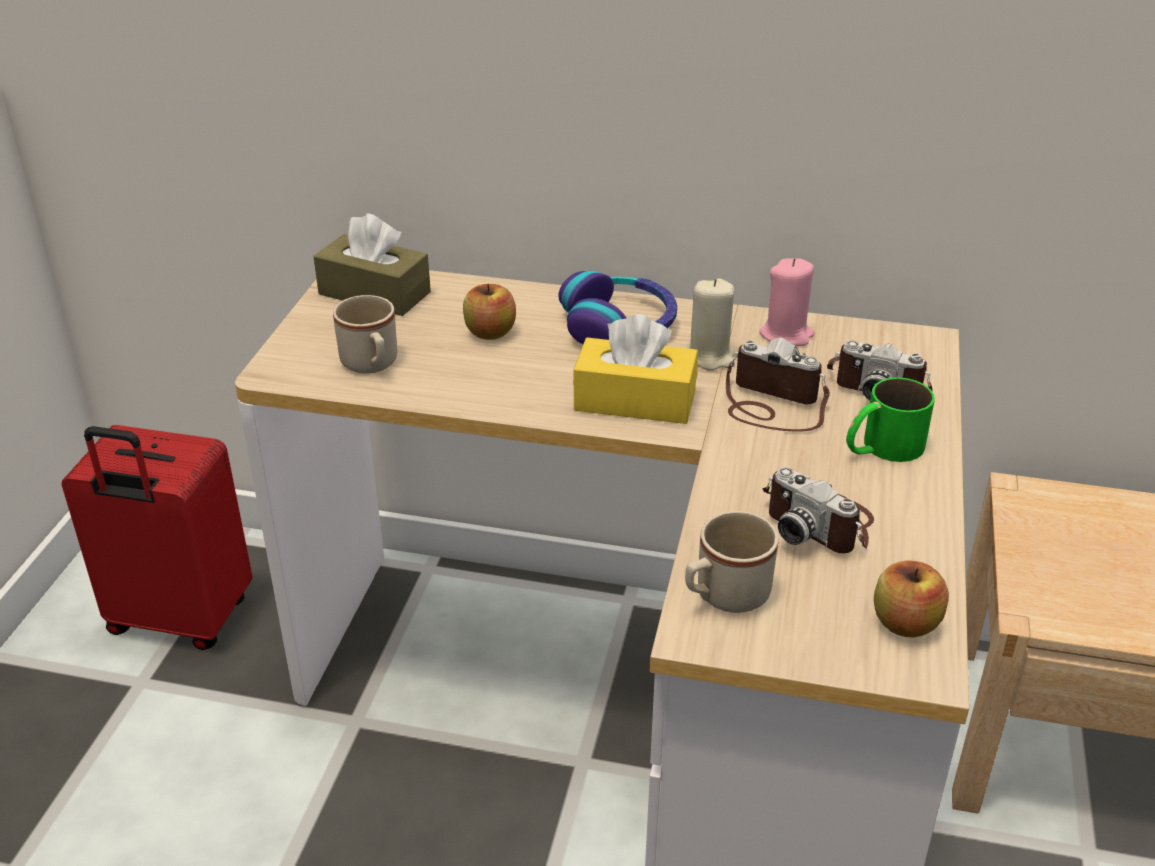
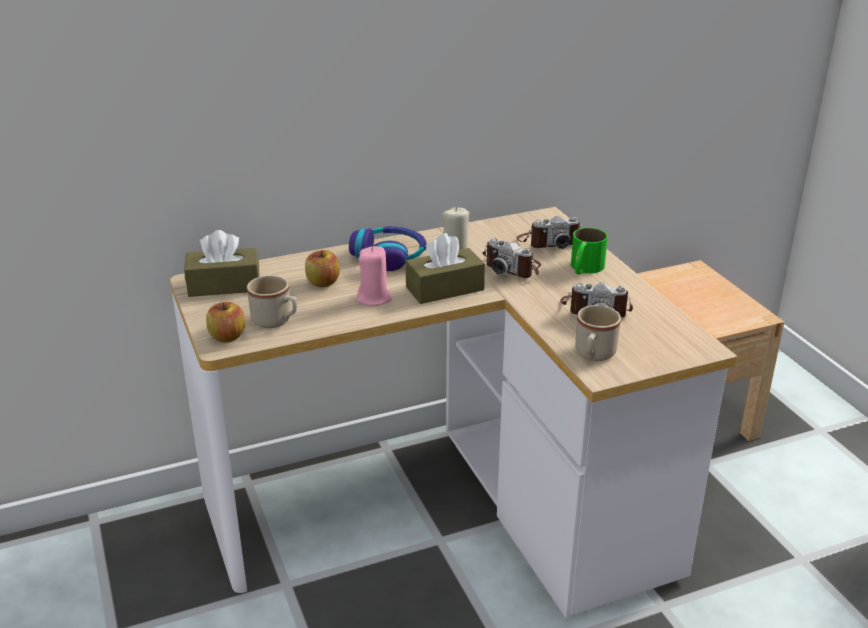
camera: 35 degrees left, 5 degrees down
red suitcase [61,425,253,650] -> none
yellow tissue box [573,314,698,424] -> brown tissue box [406,233,485,304]
camera [726,338,830,432] -> camera turned 135 degrees counterclockwise [483,238,541,278]
pink candle [759,258,815,346] -> pink candle moved to [357,246,392,306]
apple [874,560,949,638] -> apple moved to [206,302,245,342]

